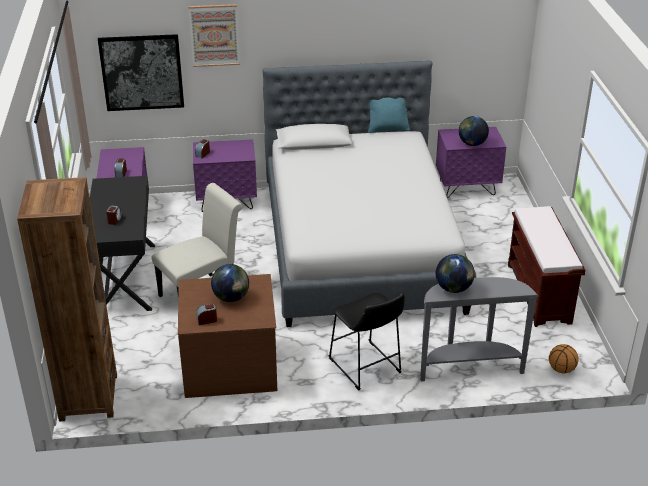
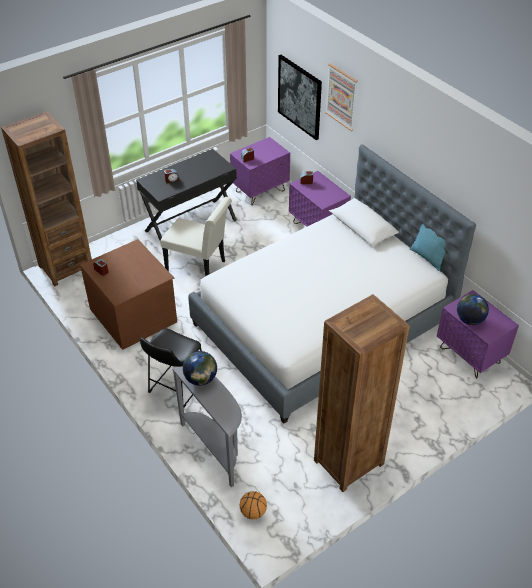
camera: 60 degrees right, 10 degrees up
globe [211,264,249,302] -> none
brown bench [508,206,585,327] -> brown bookcase [314,294,410,492]

